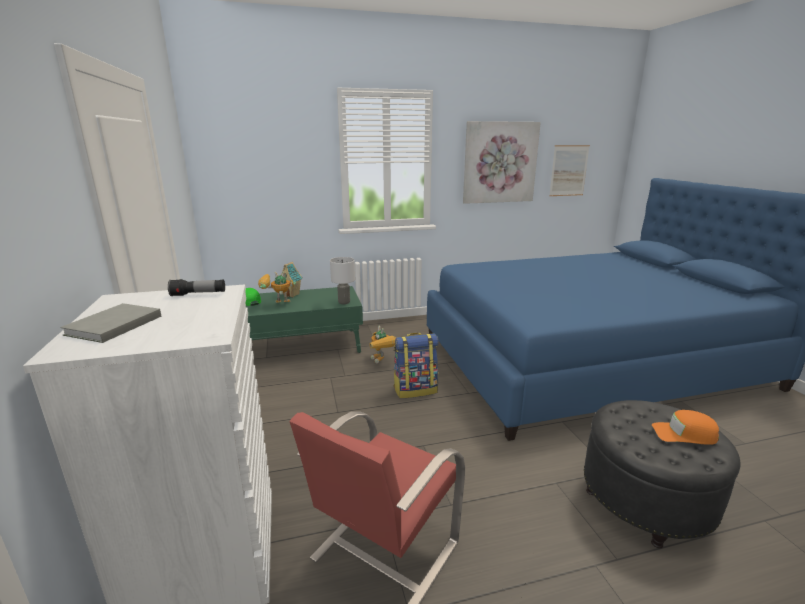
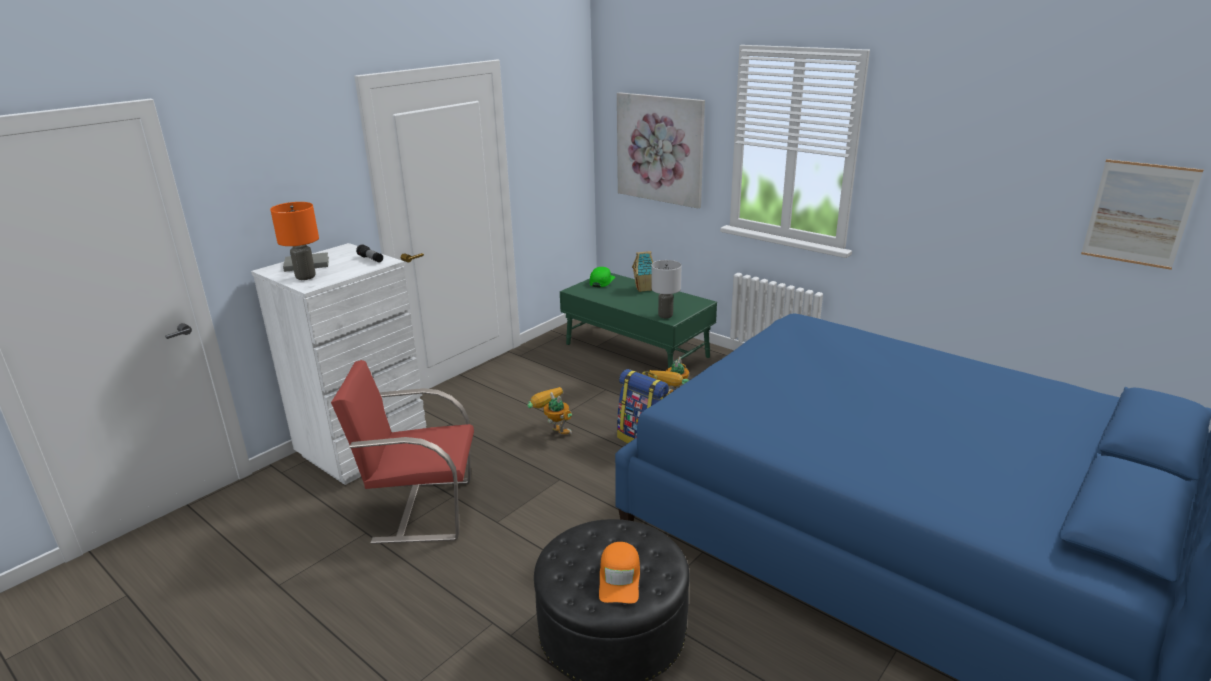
camera: 55 degrees right, 5 degrees up
toy robot [258,271,296,303] -> toy robot moved to [527,387,572,434]
picture [463,121,541,204] -> picture moved to [617,92,705,208]
orange cap [652,410,719,445] -> orange cap turned 150 degrees counterclockwise [599,542,640,604]
none -> orange table lamp [270,202,319,280]

